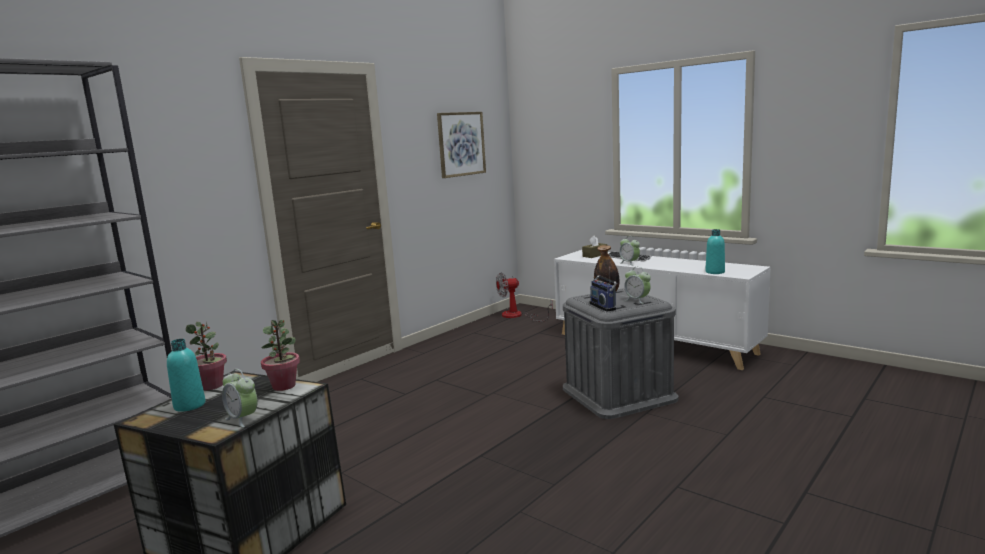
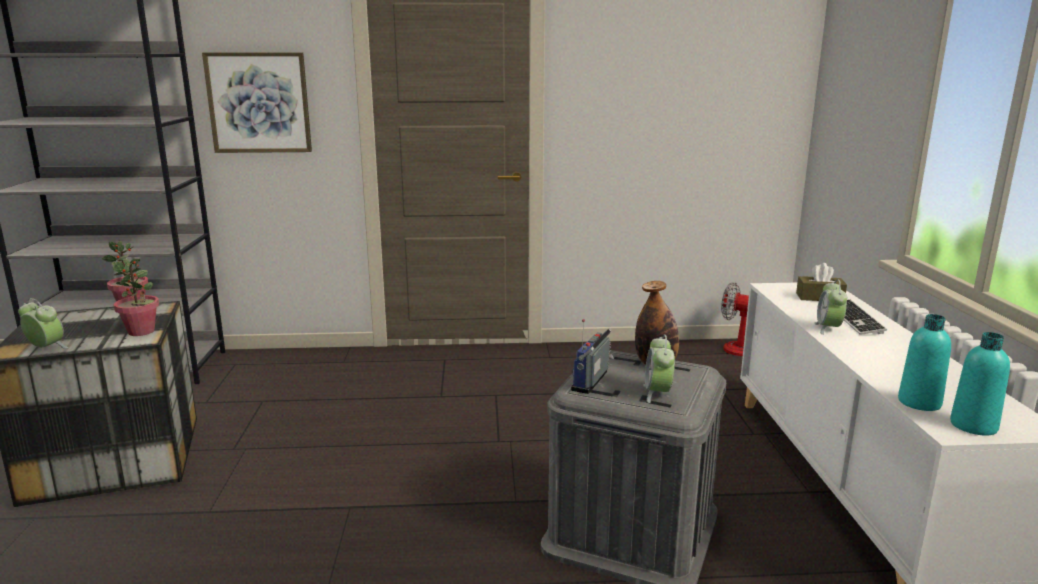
camera: 45 degrees right, 5 degrees up
turquoise bottle [167,339,206,412] -> turquoise bottle moved to [950,332,1010,436]
alarm clock [222,369,258,427] -> alarm clock turned 120 degrees clockwise [18,298,68,349]
picture [437,112,486,178] -> picture moved to [202,52,312,153]

